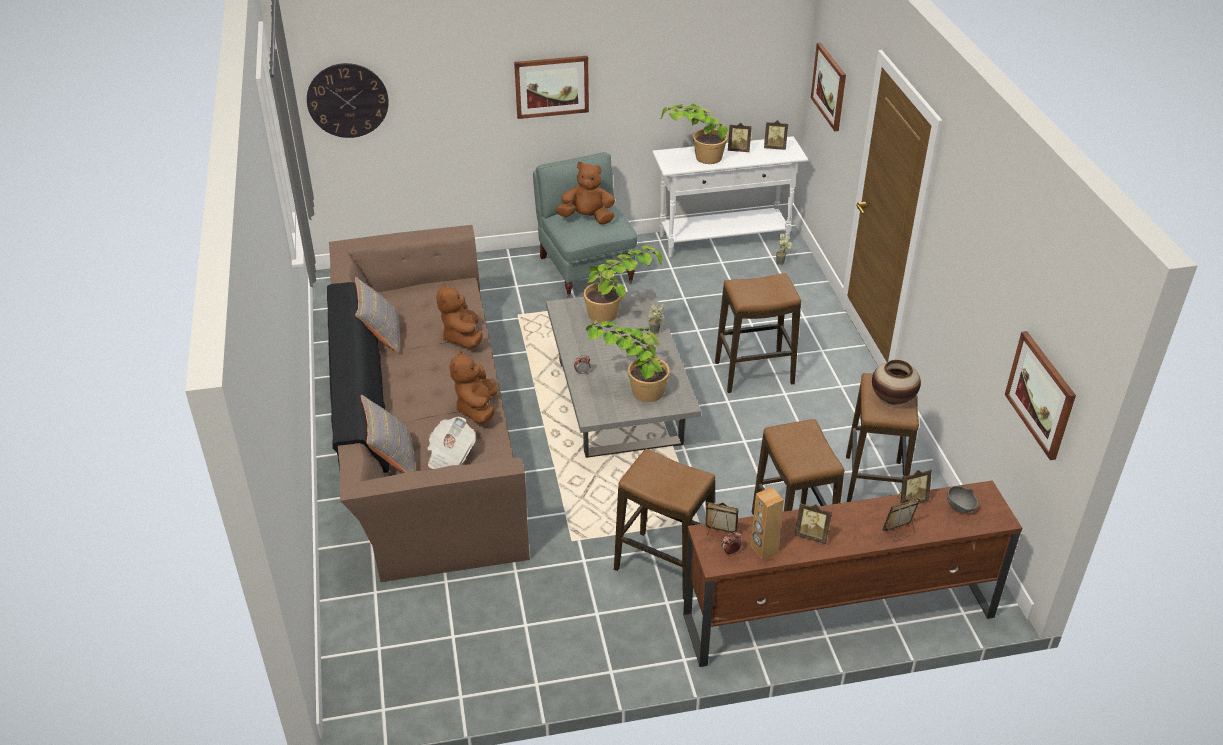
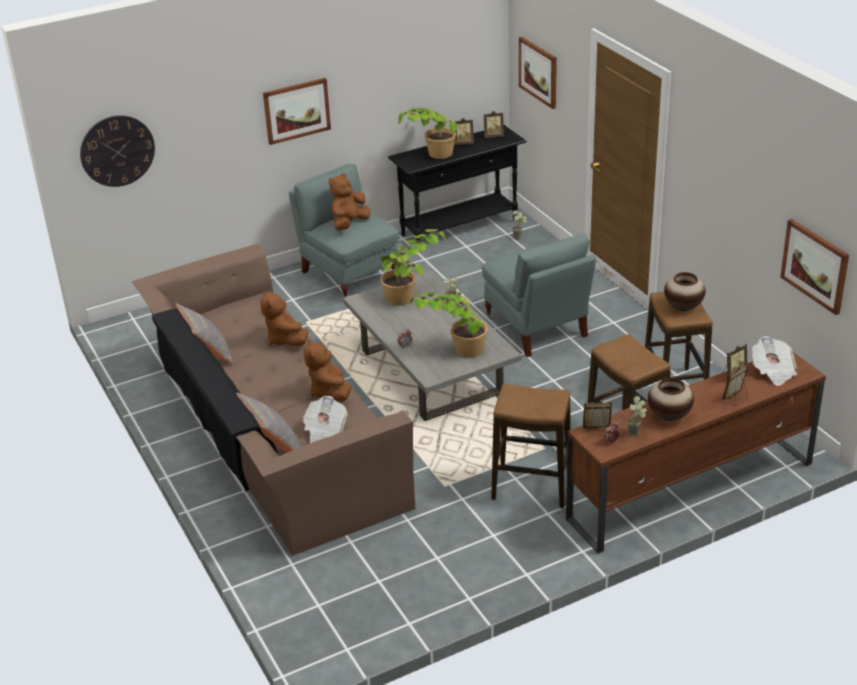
camera: 15 degrees left, 5 degrees down
brown plush toy [556,162,615,224] -> brown plush toy turned 45 degrees counterclockwise [328,173,370,231]
white console table [652,136,809,257] -> black console table [388,125,527,242]
stool [715,273,801,393] -> grey armchair [482,233,596,357]
brown speaker [750,487,784,559] -> potted plant [627,396,647,436]
picture frame [795,502,832,544] -> vase [648,378,694,421]
grey bowl [947,486,978,513] -> newspaper [752,336,797,386]

